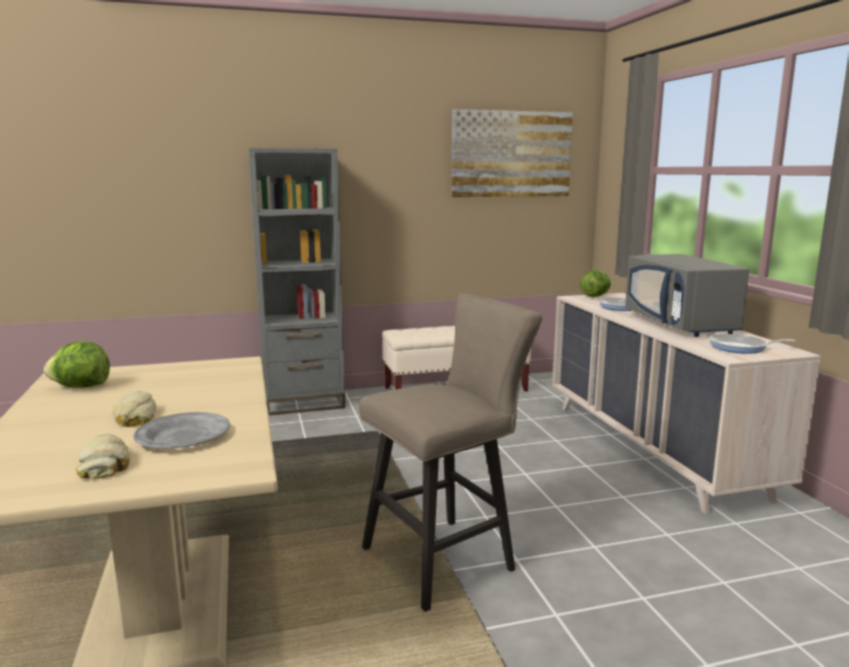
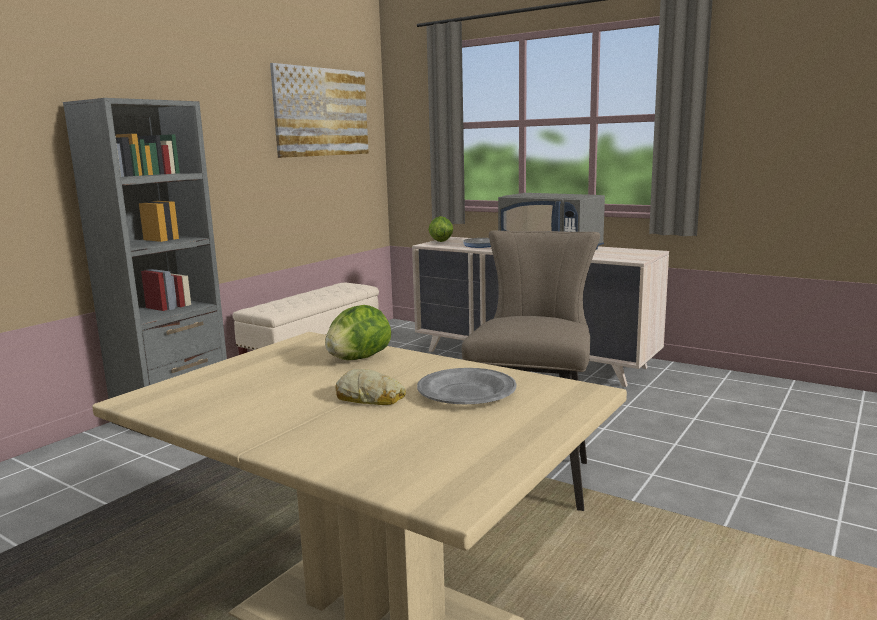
camera: 40 degrees left, 0 degrees up
lettuce [44,341,110,388] -> lettuce moved to [325,305,391,360]
bread [76,434,130,479] -> none
frying pan [709,334,795,354] -> none

